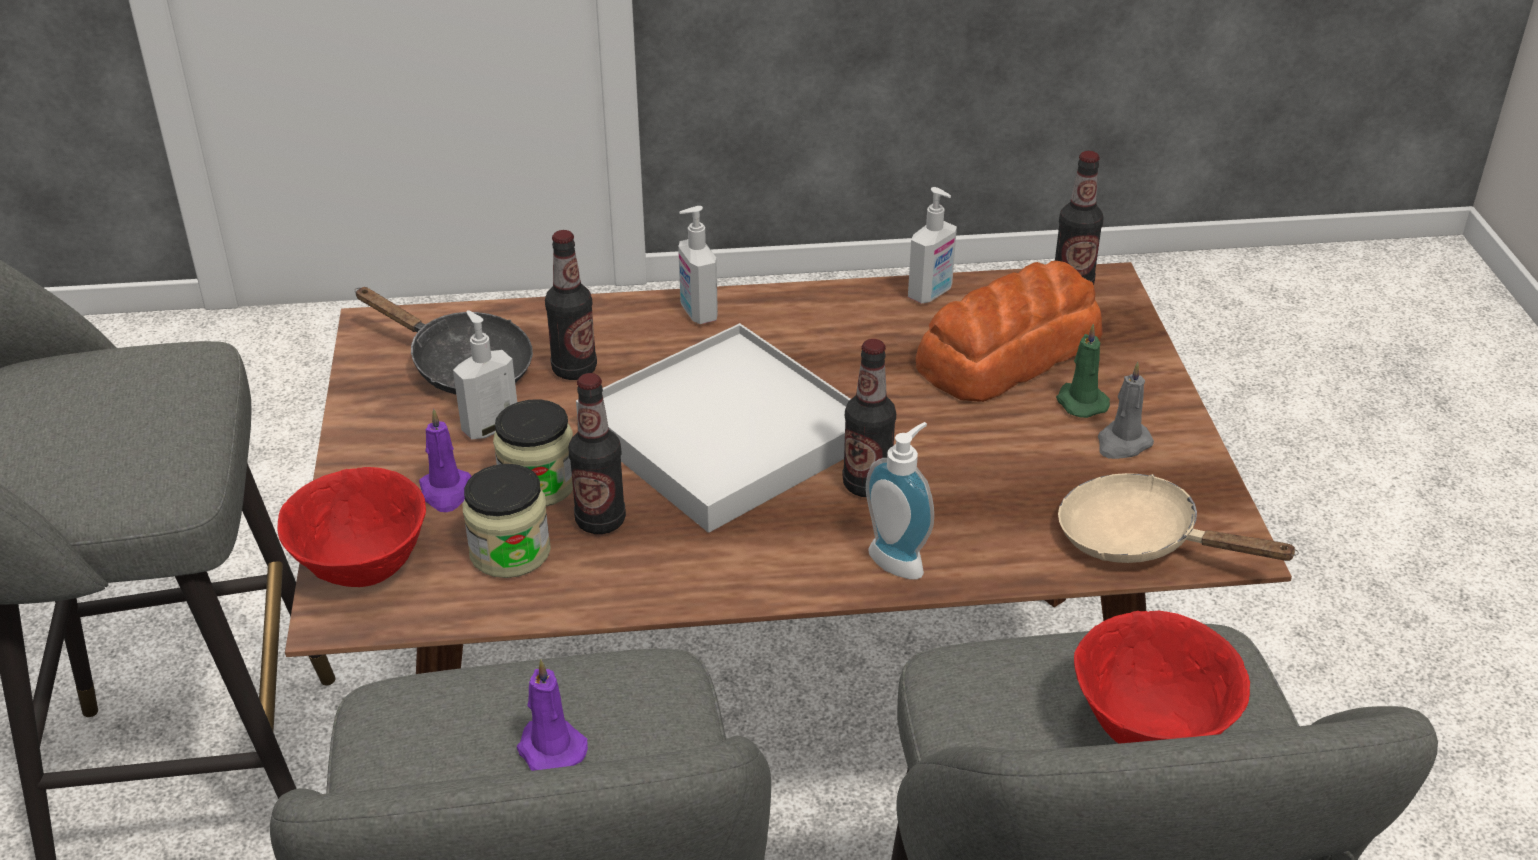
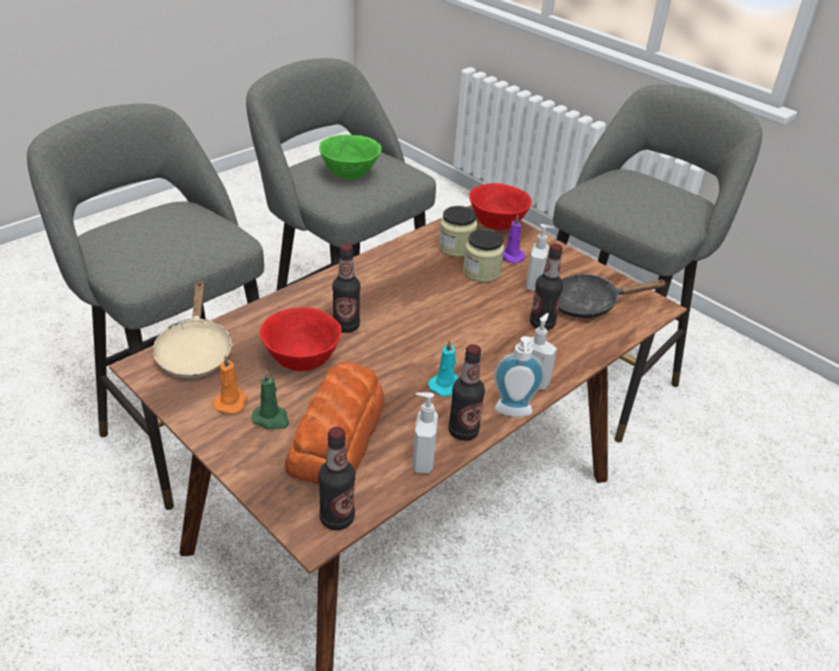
camera: 140 degrees right, 0 degrees up
purple candle [517,659,588,771] -> green bowl [319,135,382,179]
bottle [568,373,626,534] -> bottle moved to [448,344,485,441]
white tray [576,323,851,533] -> none
soap dispenser [866,422,934,579] -> soap dispenser moved to [494,336,545,417]
beige frying pan [1058,473,1299,563] -> beige frying pan turned 90 degrees clockwise [152,280,233,378]
red bowl [1074,611,1250,744] -> red bowl moved to [260,307,342,371]
grey candle [1098,362,1154,459] -> orange candle [213,354,248,414]
none -> turquoise candle [428,339,459,397]

